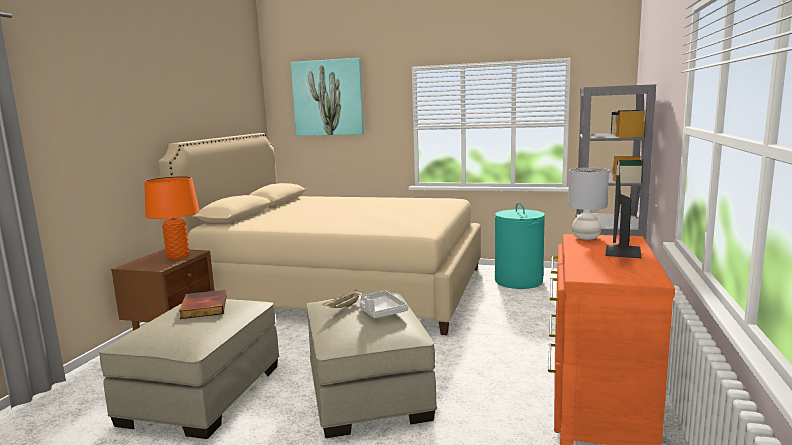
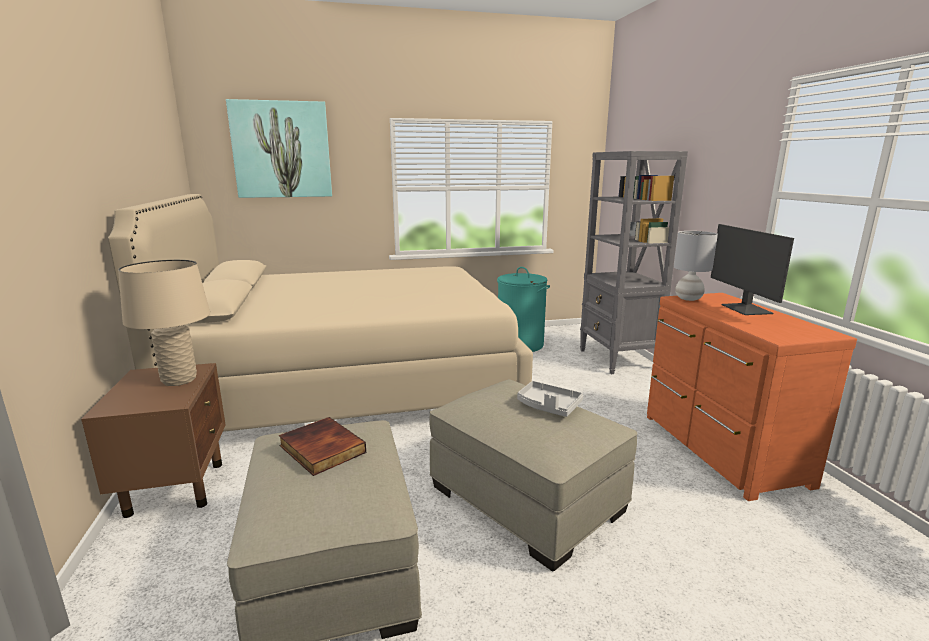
camera: 30 degrees left, 5 degrees up
orange table lamp [144,176,200,260] -> beige table lamp [118,260,210,386]
beige tray [321,289,364,308] -> none

